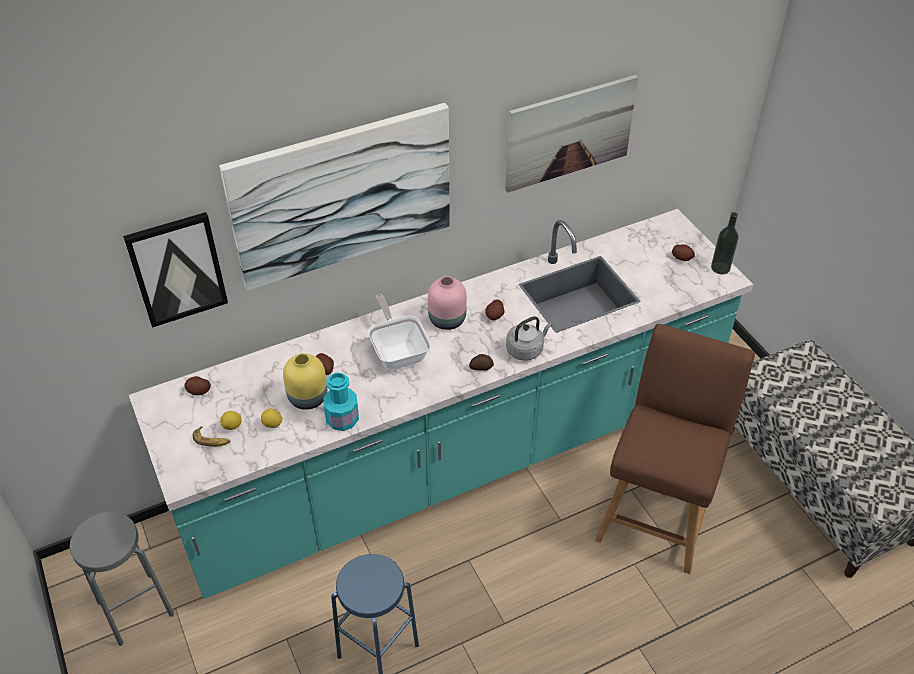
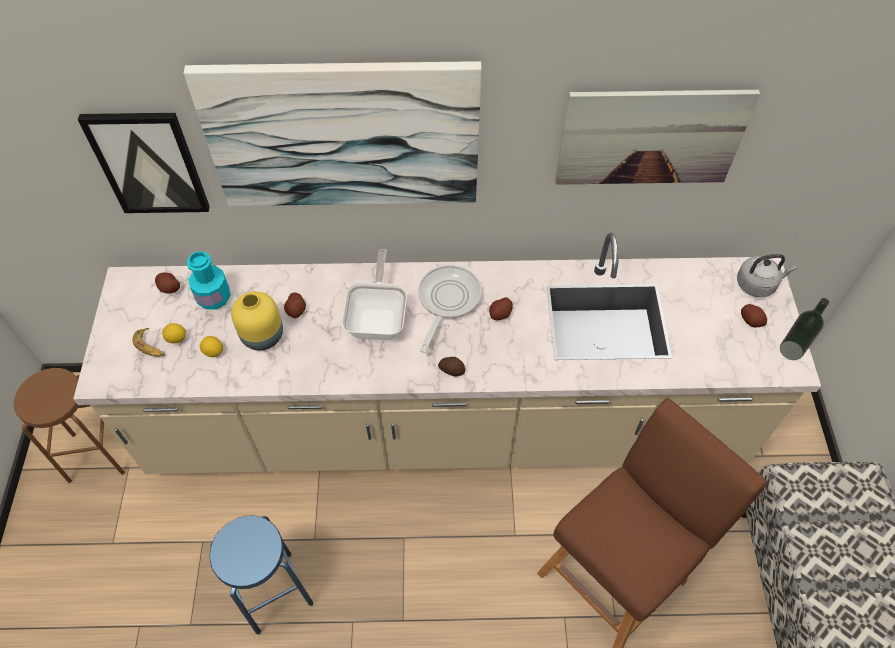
camera: 25 degrees right, 10 degrees up
grey stool [69,512,174,646] -> brown stool [14,368,125,483]
turquoise counter [129,209,753,599] -> beige counter [73,233,821,474]
turquoise bottle [323,372,359,431] -> turquoise bottle moved to [187,251,231,310]
pink vase [428,276,467,330] -> frying pan [418,265,482,353]
grey kettle [506,316,552,361] -> grey kettle moved to [737,254,797,297]

